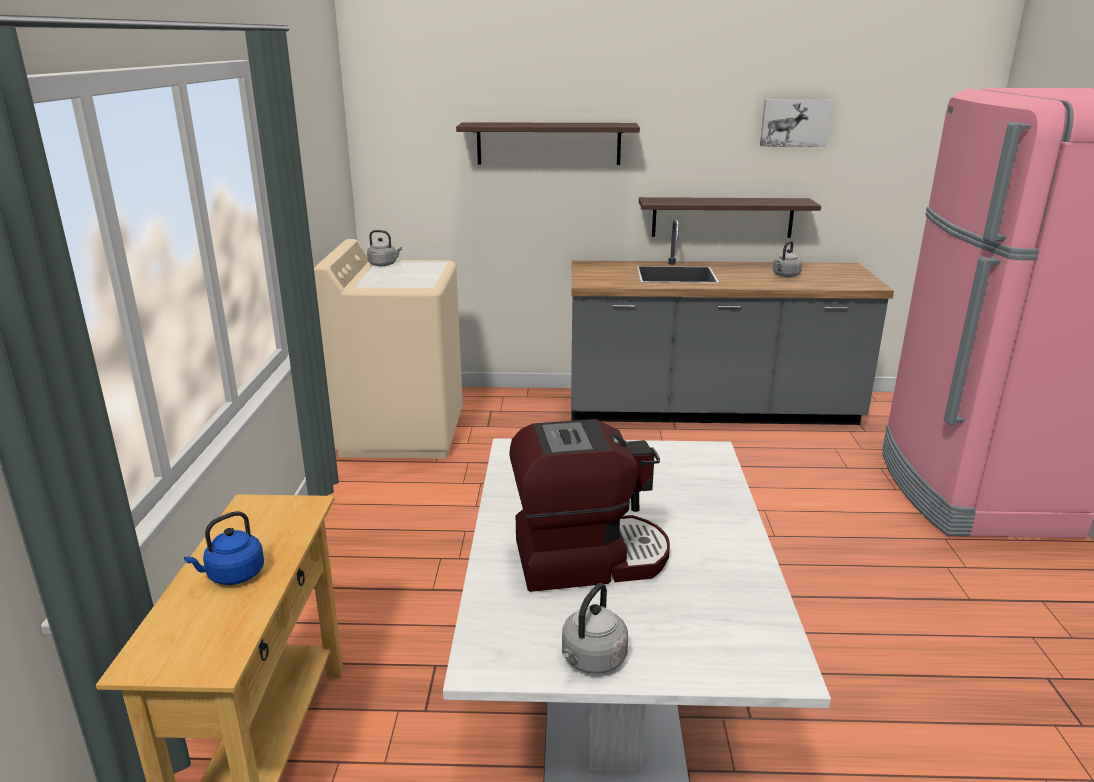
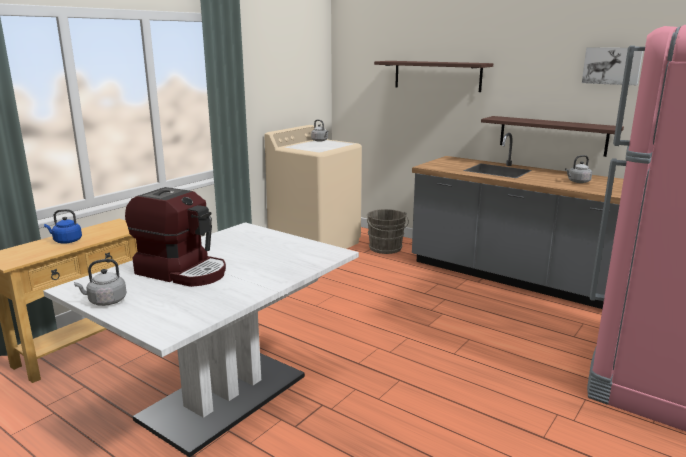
camera: 35 degrees right, 5 degrees down
none -> grey bucket [367,209,409,254]

